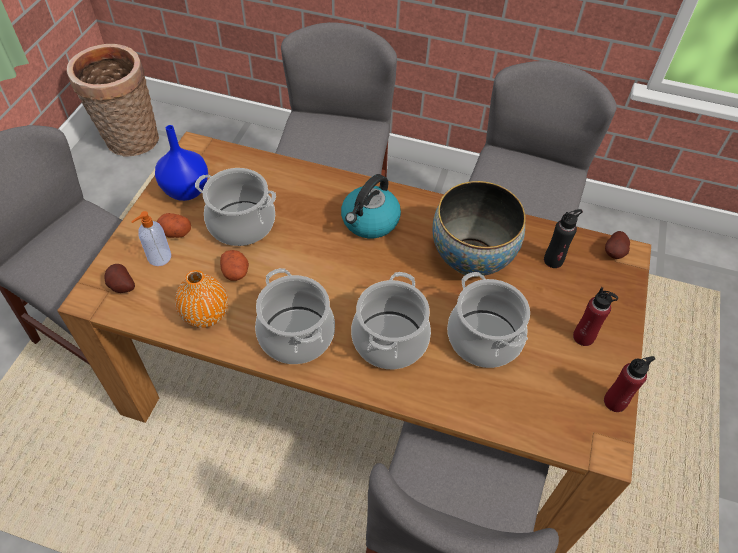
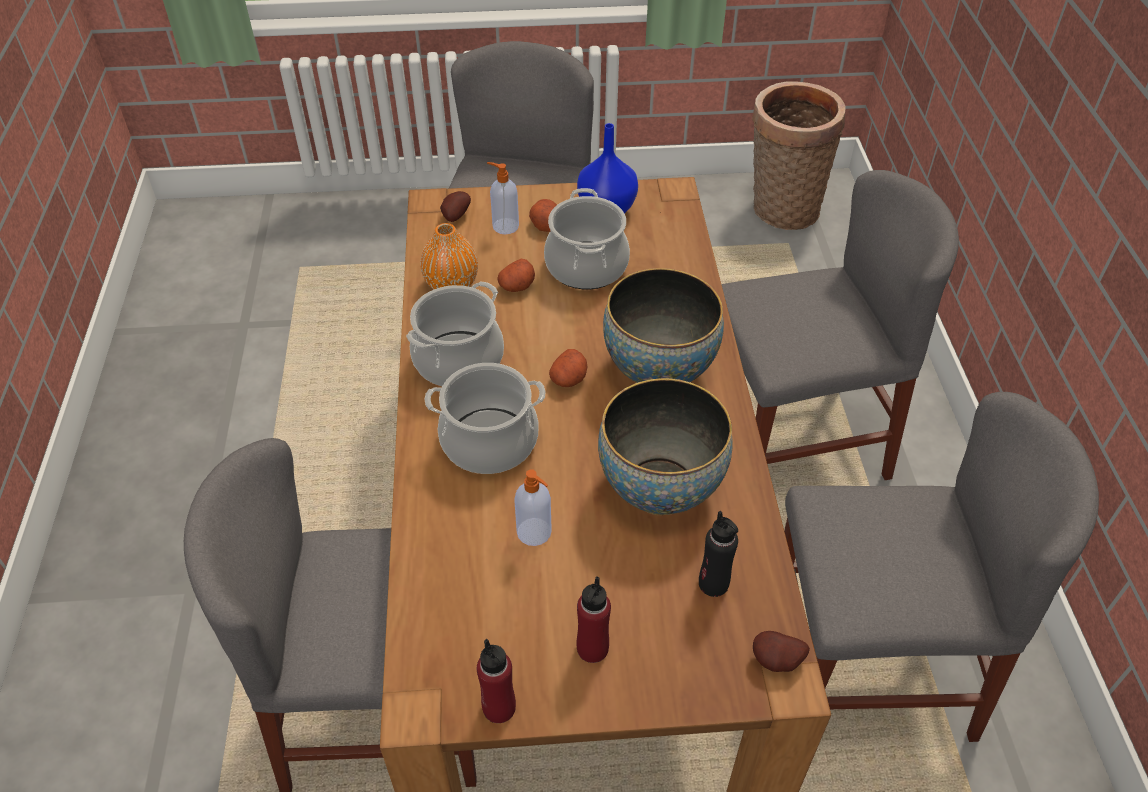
camera: 70 degrees right, 5 degrees down
kettle [341,174,401,238] -> bowl [603,268,724,383]
cooking pot [447,272,530,368] -> soap dispenser [514,469,552,546]
none -> potato [549,349,587,387]

